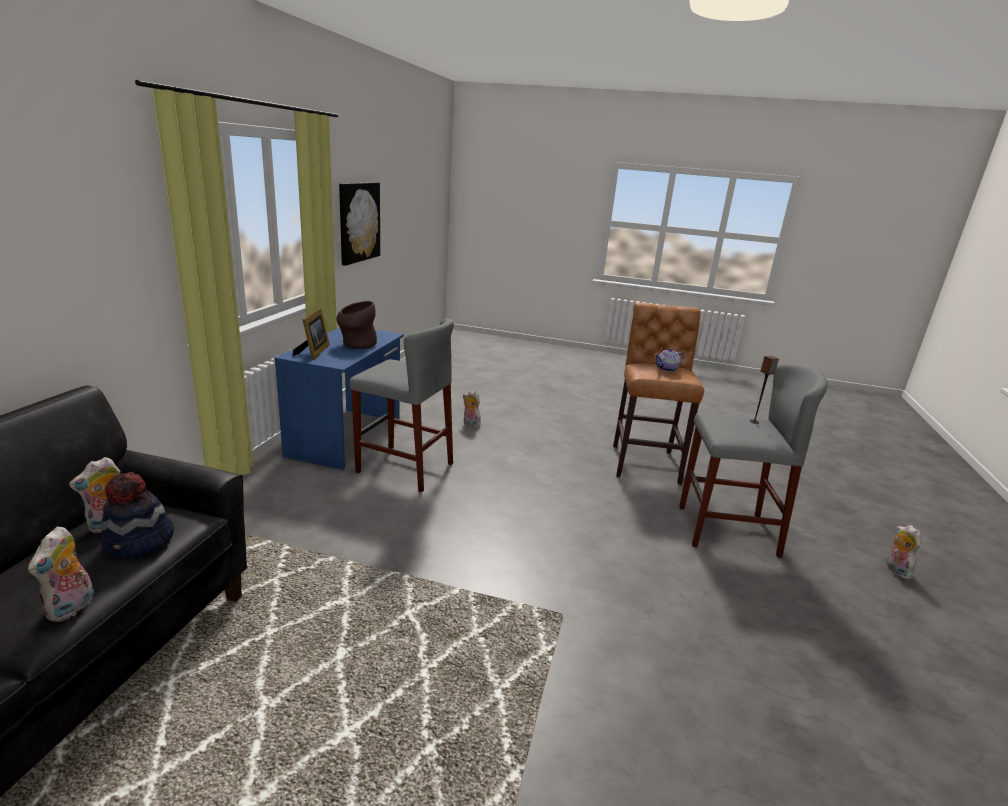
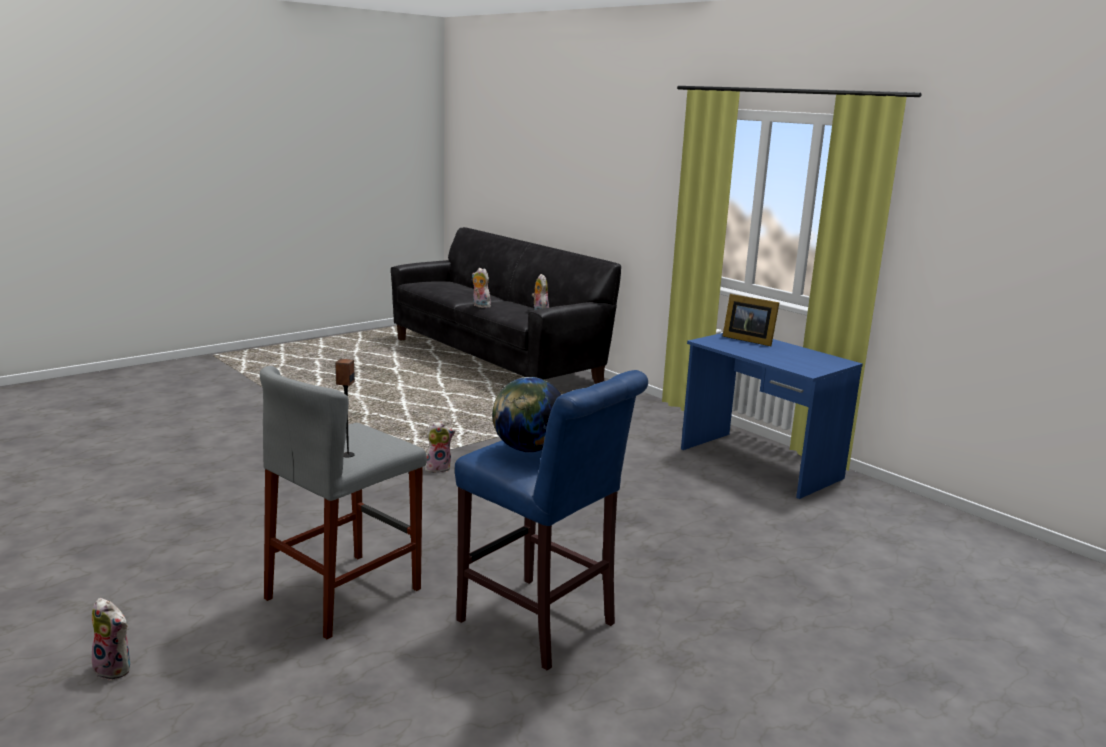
camera: 125 degrees right, 5 degrees down
hat [101,472,174,558] -> none
brown vase [336,301,377,349] -> none
picture [339,182,380,266] -> none
grey stool [349,318,454,492] -> none
plush toy [463,390,481,428] -> plush toy moved to [425,421,455,473]
brown stool [613,302,704,485] -> blue stool [455,370,648,671]
teapot [655,348,684,372] -> globe [492,377,561,453]

